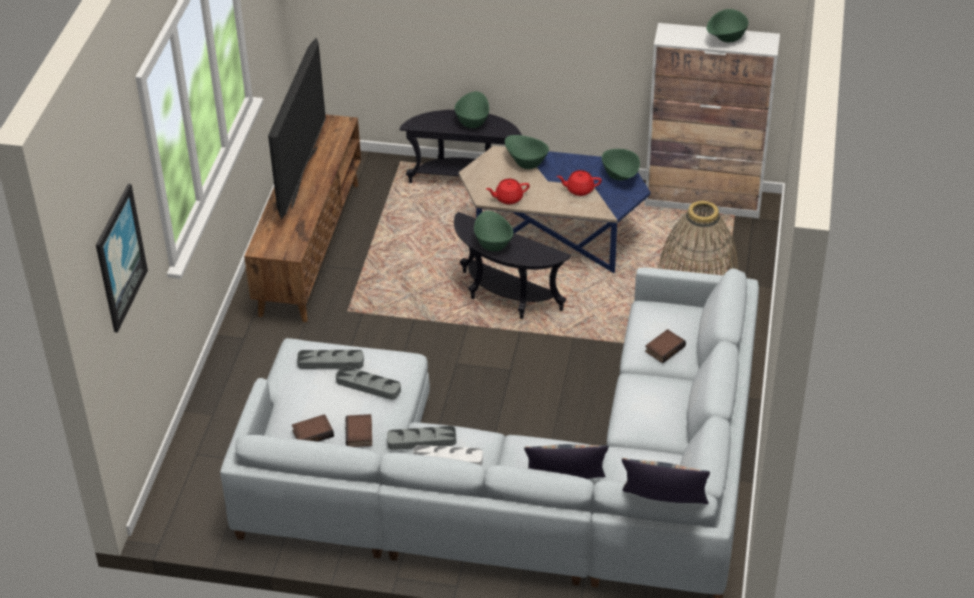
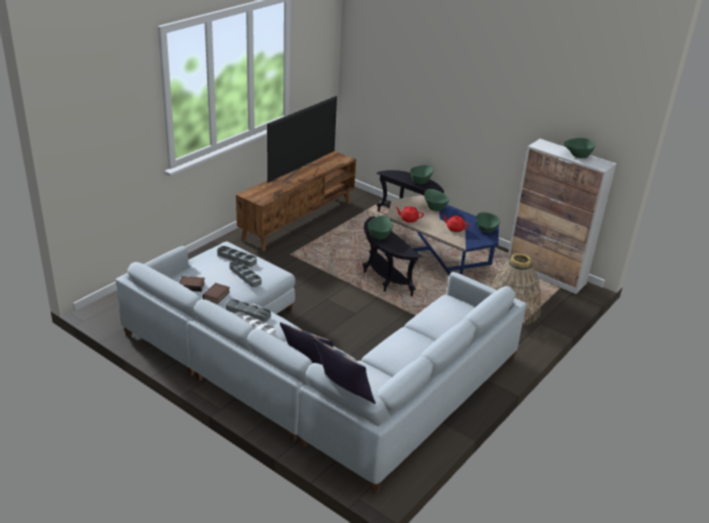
camera: 25 degrees right, 10 degrees down
picture [96,184,148,333] -> none
book [645,329,686,363] -> none

